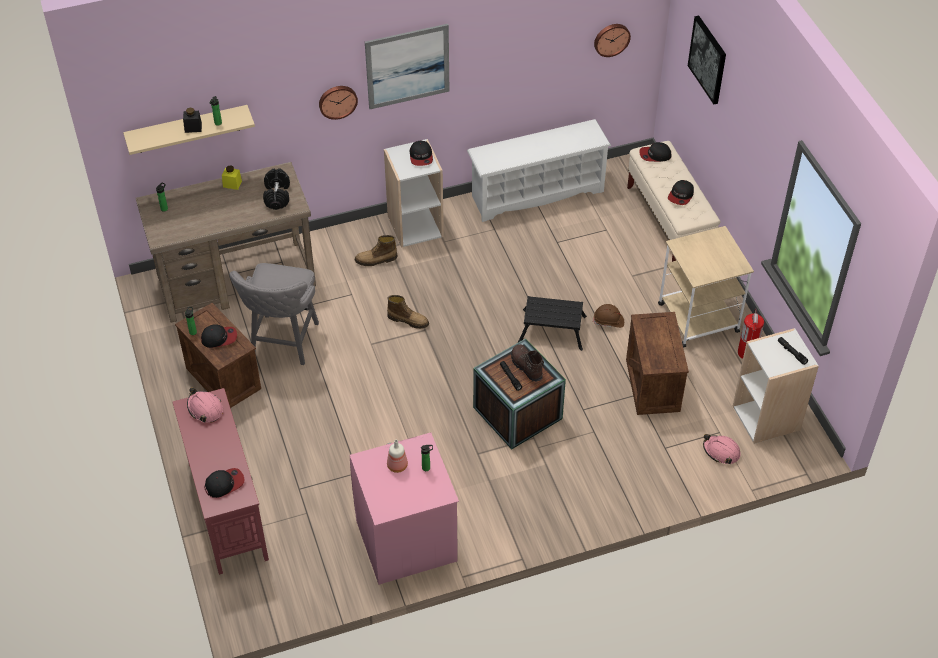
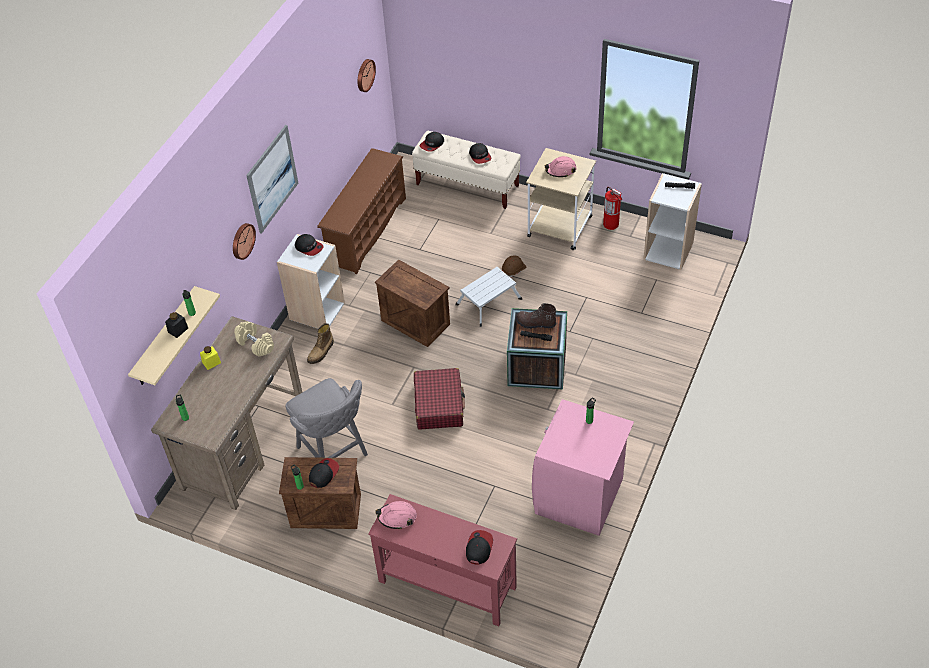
camera: 45 degrees left, 0 degrees up
black dumbbell [263,168,290,210] -> beige dumbbell [234,322,274,357]
boot [387,295,429,329] -> none
bottle [387,440,408,473] -> none
white shoe rack [467,119,611,222] -> brown shoe rack [317,148,406,274]
black step ladder [518,296,587,351] -> white step ladder [455,267,522,327]
crate [626,312,689,415] -> crate moved to [375,259,450,347]
picture [688,16,726,104] -> none
pink hard hat [703,434,741,464] -> pink hard hat moved to [545,156,576,178]
none -> red suitcase [414,368,465,430]

